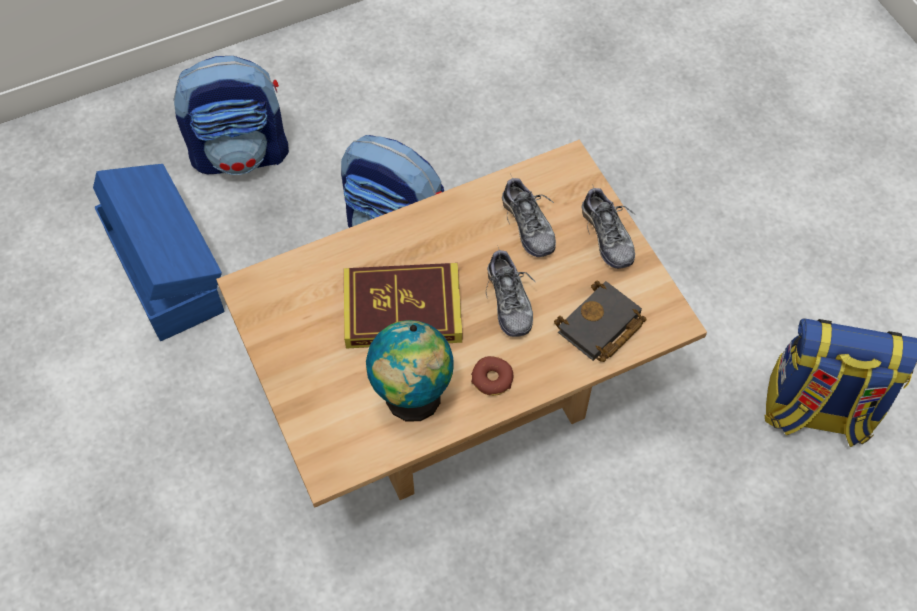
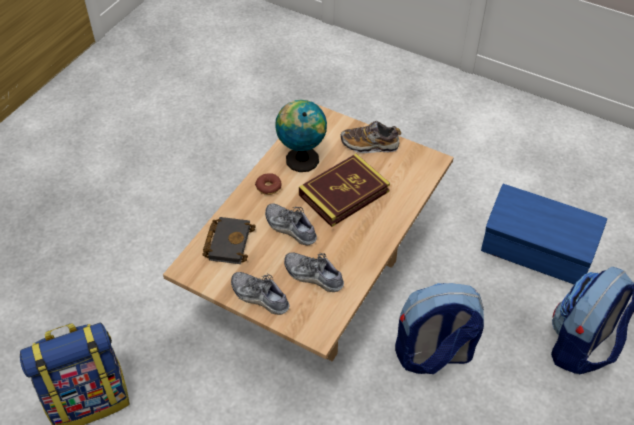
camera: 145 degrees right, 10 degrees down
none -> shoe [340,121,401,153]

